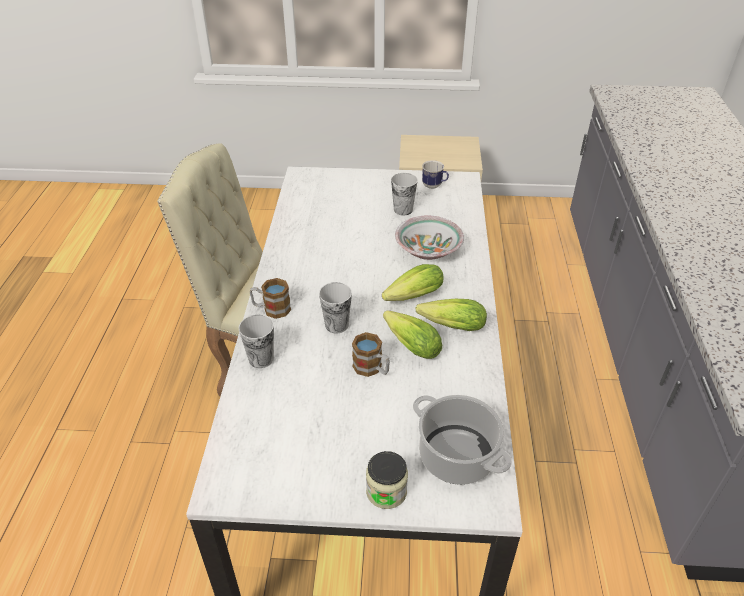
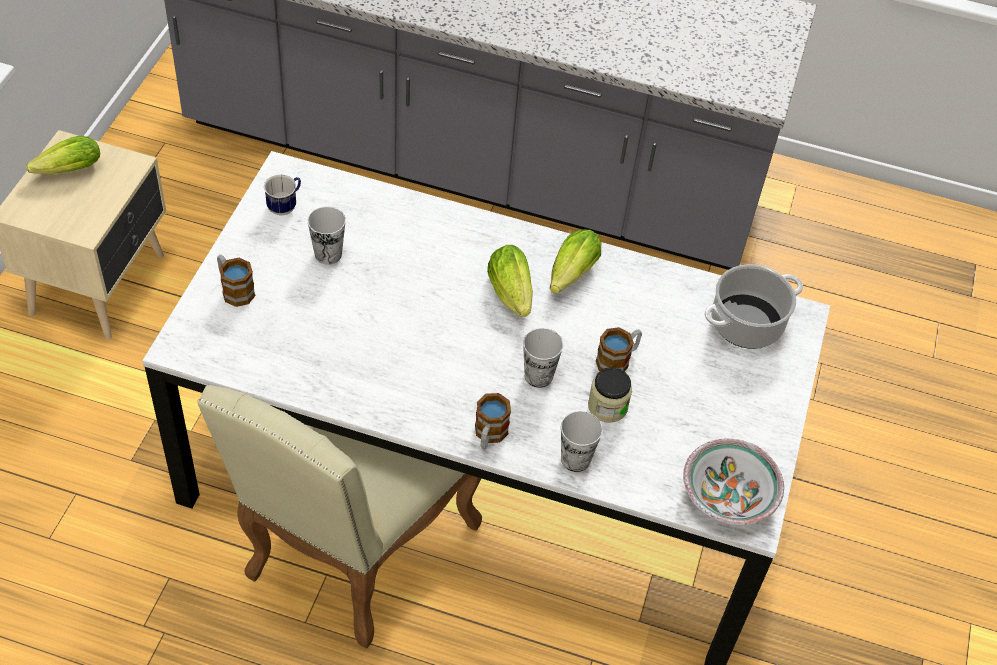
camera: 80 degrees left, 10 degrees up
jar [366,451,408,509] -> jar moved to [588,367,632,423]
lettuce [383,310,442,359] -> lettuce moved to [26,136,100,174]
bowl [395,215,464,260] -> bowl moved to [683,438,784,525]
none -> mug [217,255,256,307]

